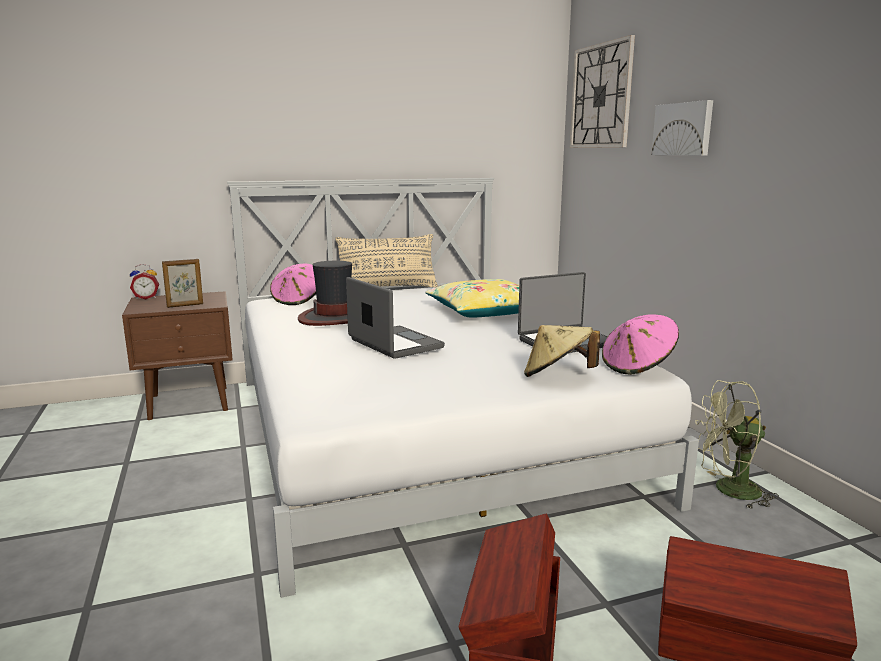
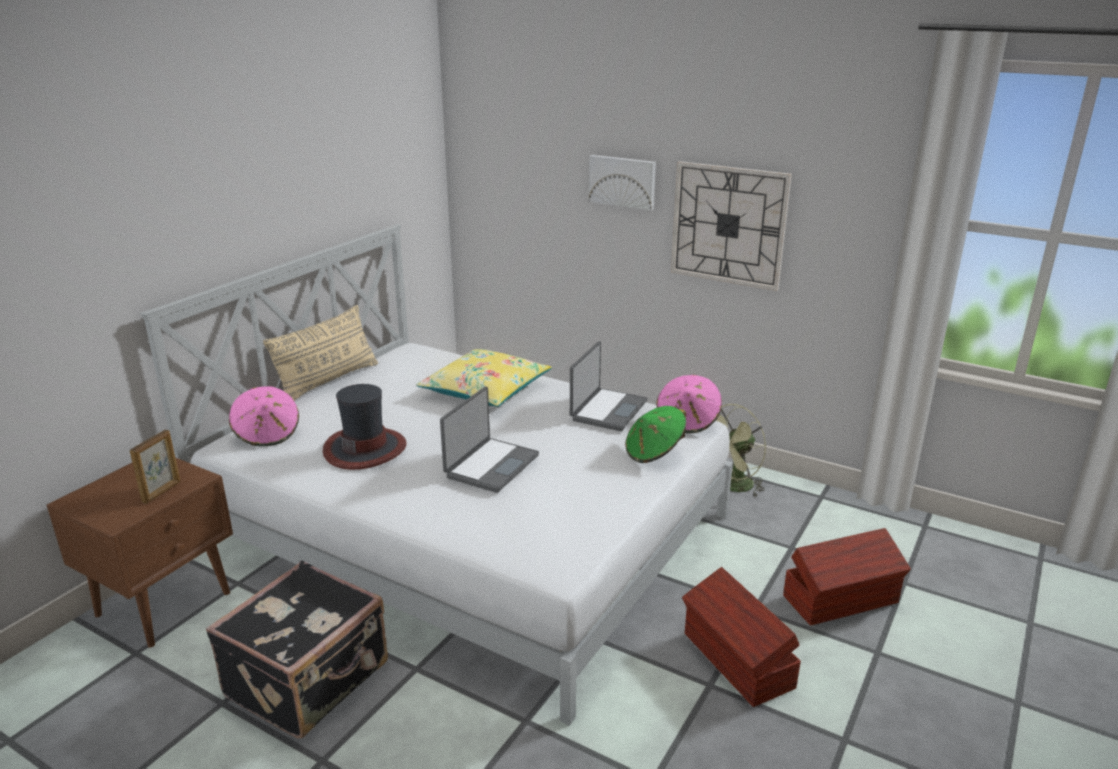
camera: 40 degrees left, 10 degrees up
alarm clock [130,264,159,300] -> none
laptop [346,277,445,359] -> laptop turned 105 degrees clockwise [440,387,539,493]
beige hat [524,325,600,377] -> green hat [625,406,686,463]
wall clock [570,35,635,148] -> wall clock moved to [671,161,792,291]
none -> black suitcase [206,561,388,738]

